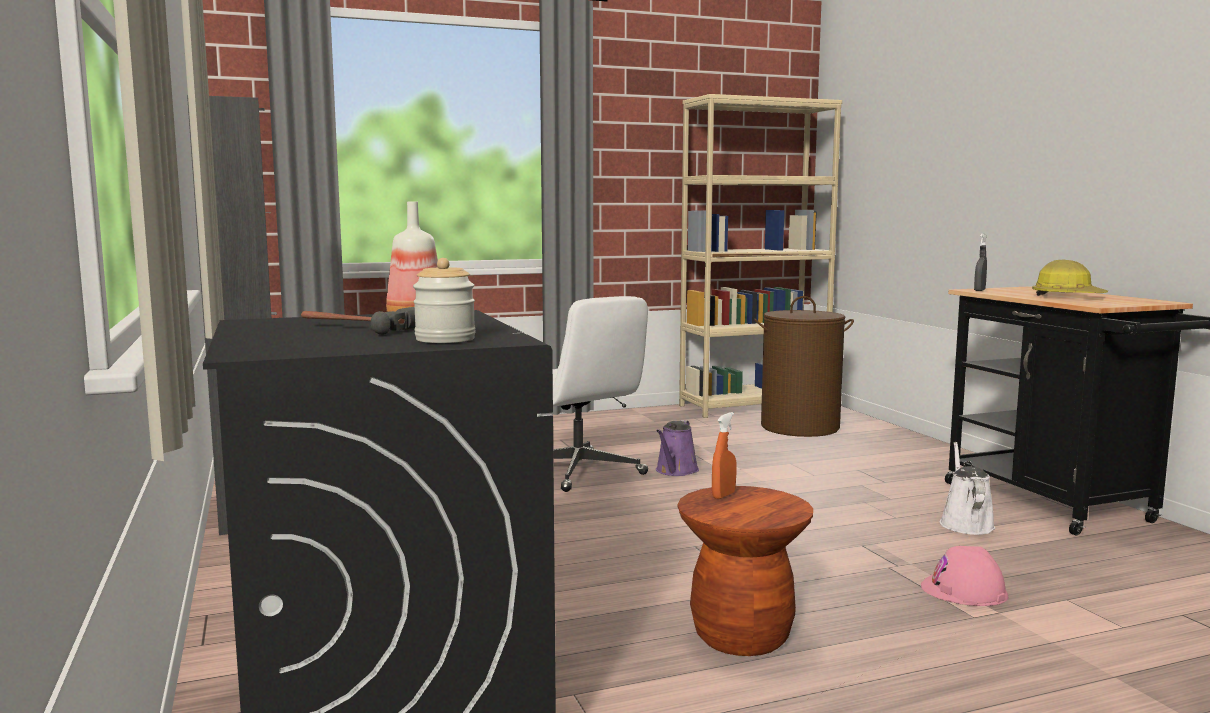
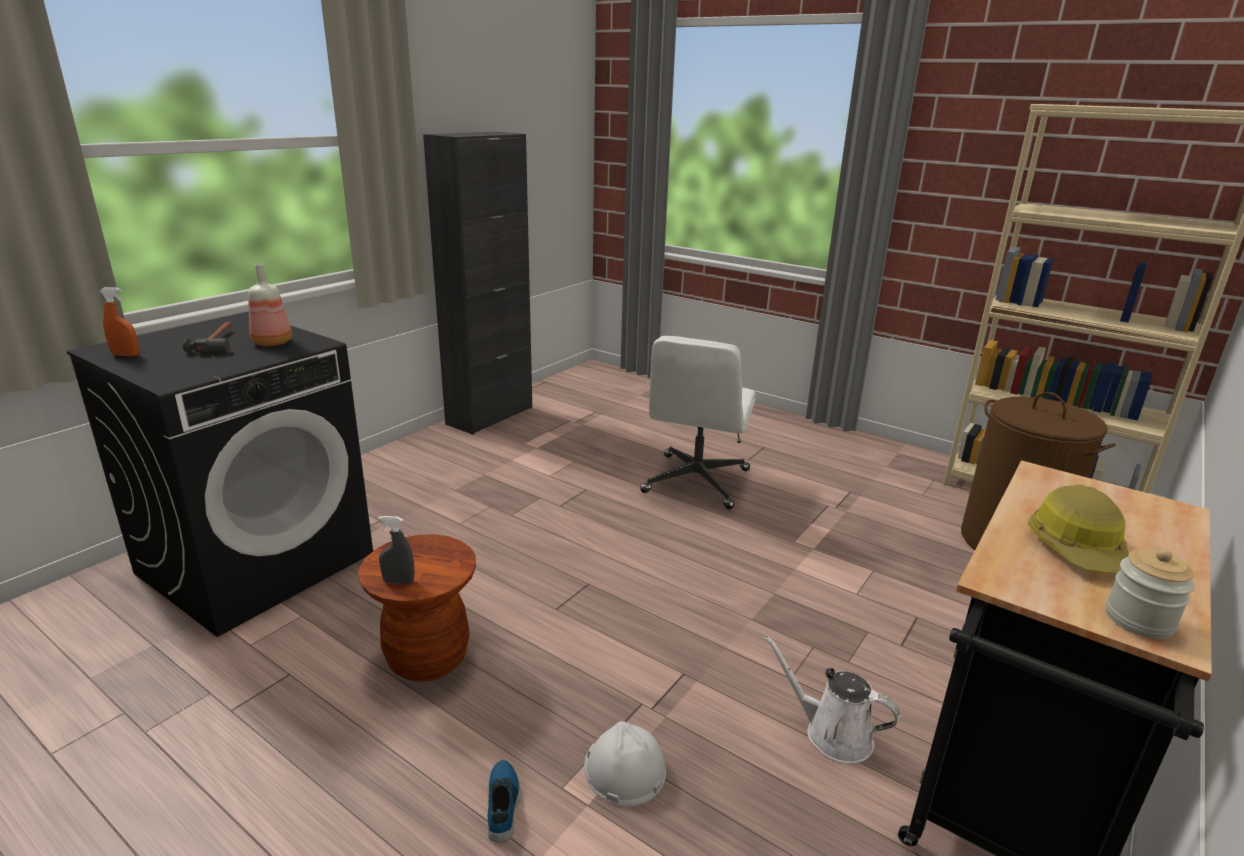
camera: 55 degrees right, 15 degrees up
jar [413,258,475,343] -> jar moved to [1106,548,1195,639]
purple watering can [656,420,699,476] -> none
orange spray bottle [712,412,736,499] -> orange spray bottle moved to [99,287,139,357]
pink hard hat [921,546,1008,606] -> white hard hat [584,721,666,806]
white watering can [940,442,995,535] -> white watering can turned 120 degrees counterclockwise [764,635,900,763]
grey spray bottle [974,234,987,291] -> grey spray bottle moved to [378,516,415,584]
none -> shoe [487,760,521,843]

